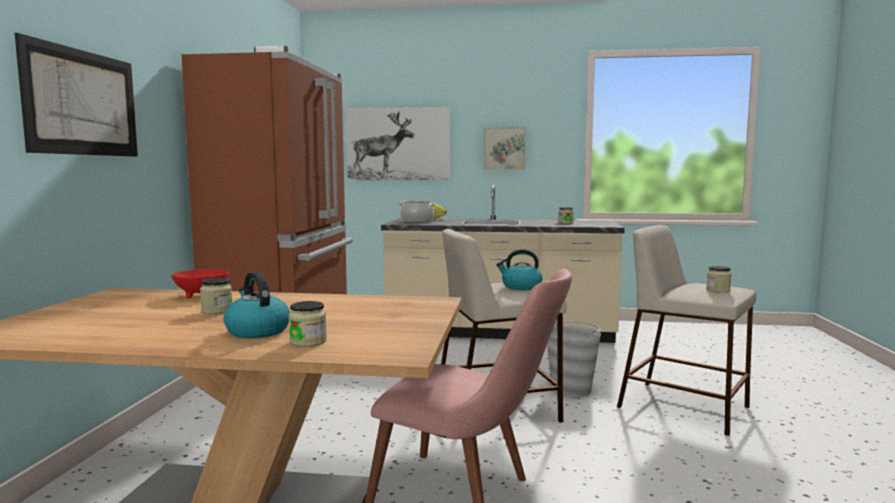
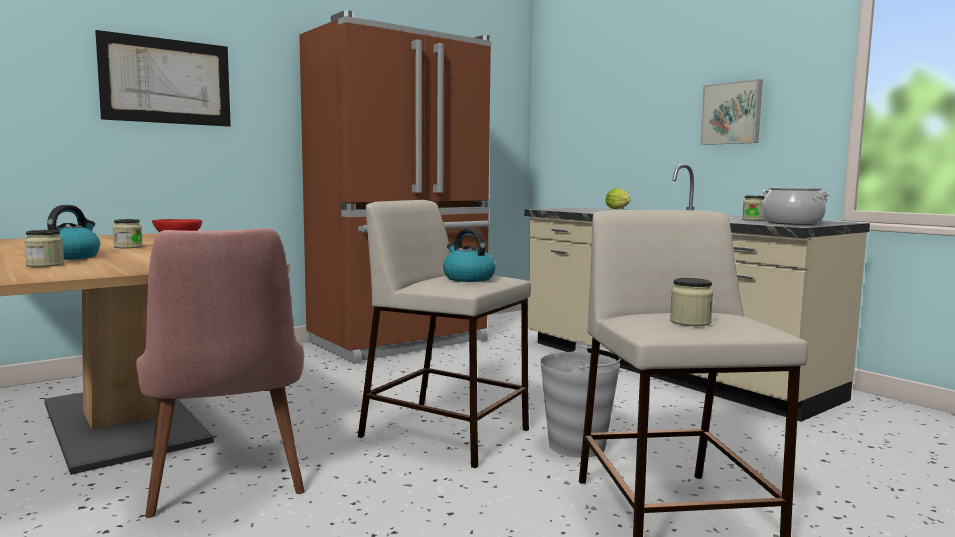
camera: 45 degrees right, 0 degrees up
picture [346,107,450,180] -> none
cooking pot [398,200,436,223] -> cooking pot moved to [762,188,829,225]

